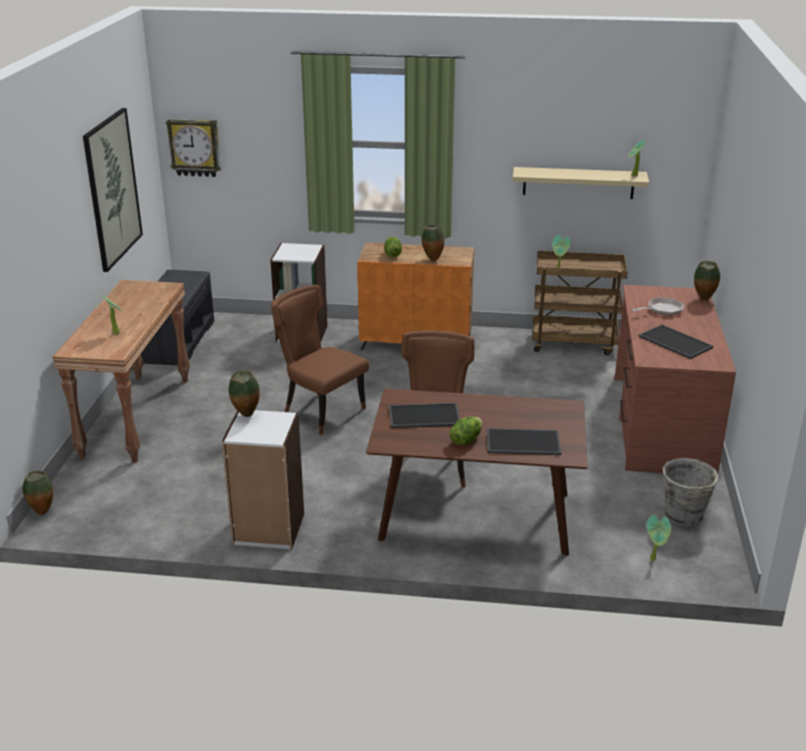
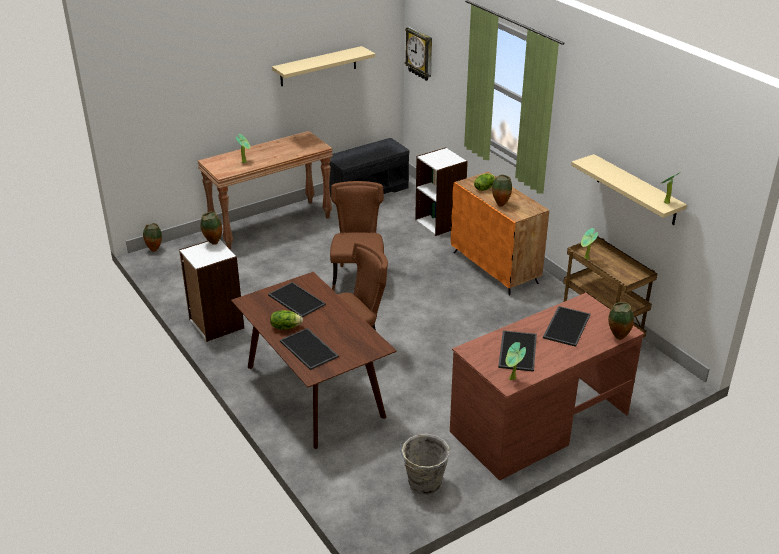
camera: 50 degrees right, 5 degrees up
picture [83,108,143,272] -> beige shelf [272,46,375,86]
frying pan [632,297,684,316] -> tray [543,306,590,347]
potted plant [647,515,671,561] -> potted plant moved to [506,342,526,380]

